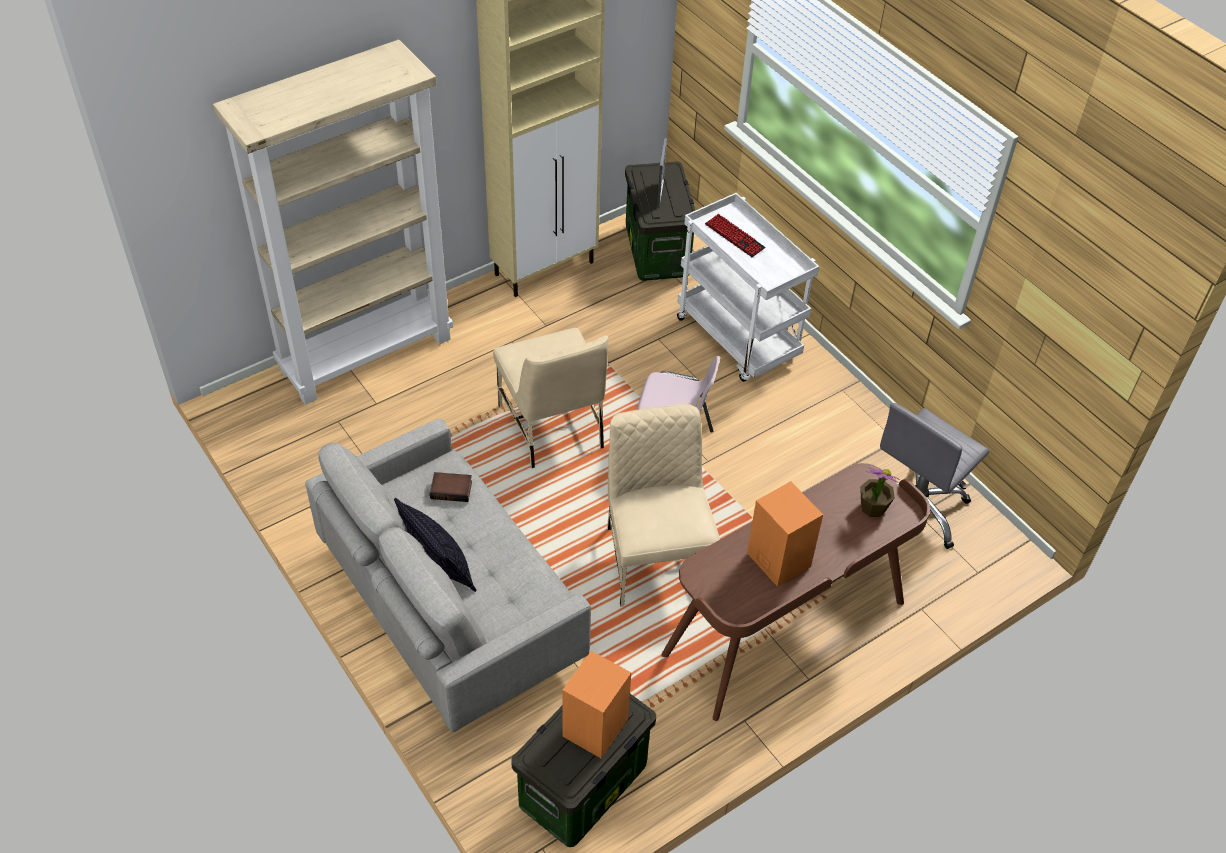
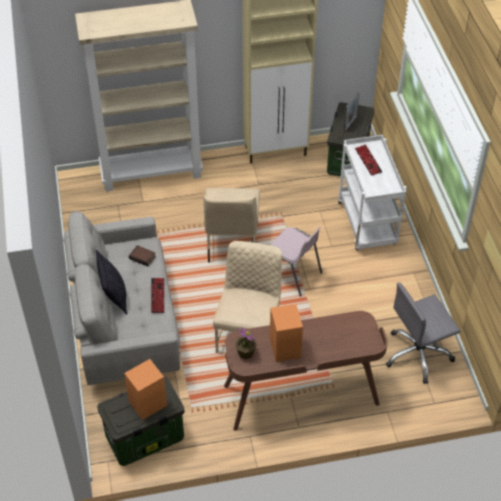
camera: 25 degrees right, 0 degrees up
potted plant [860,467,900,517] -> potted plant moved to [235,327,257,359]
none -> keyboard [151,278,164,313]

